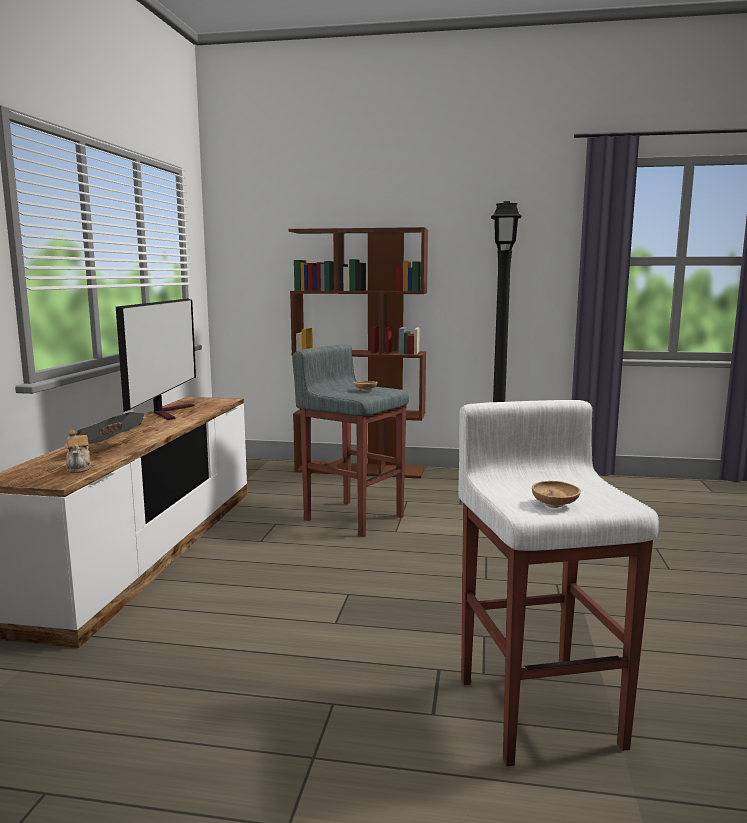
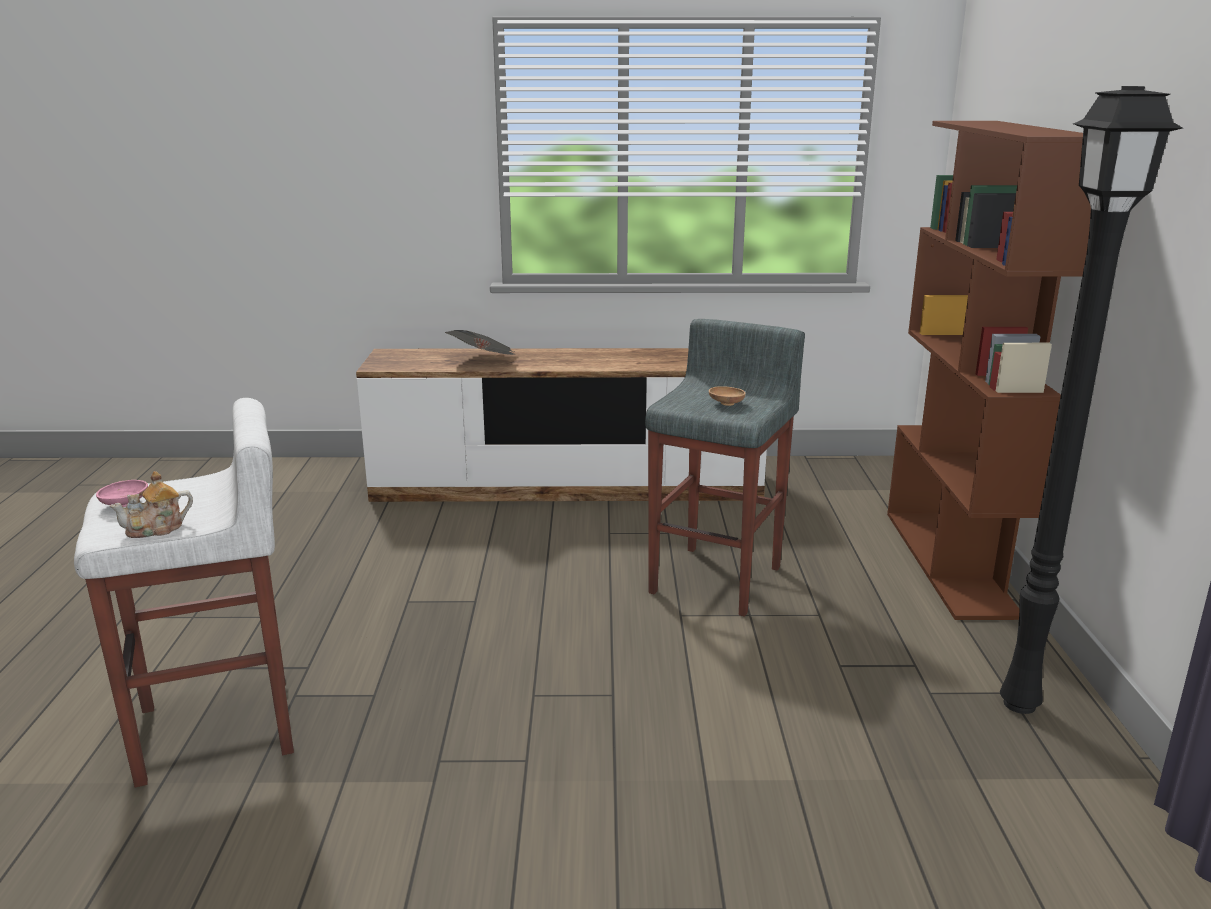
camera: 80 degrees right, 10 degrees up
teapot [66,430,93,473] -> teapot moved to [110,471,193,538]
television [116,299,196,420] -> none
brown bowl [532,481,581,508] -> pink bowl [96,480,148,507]

